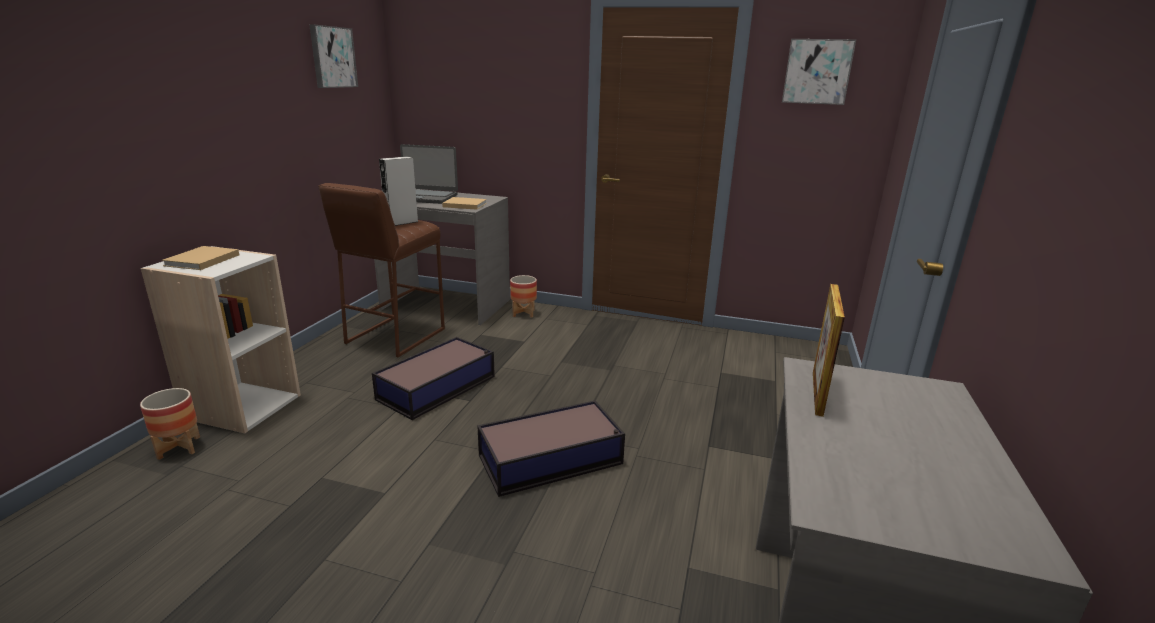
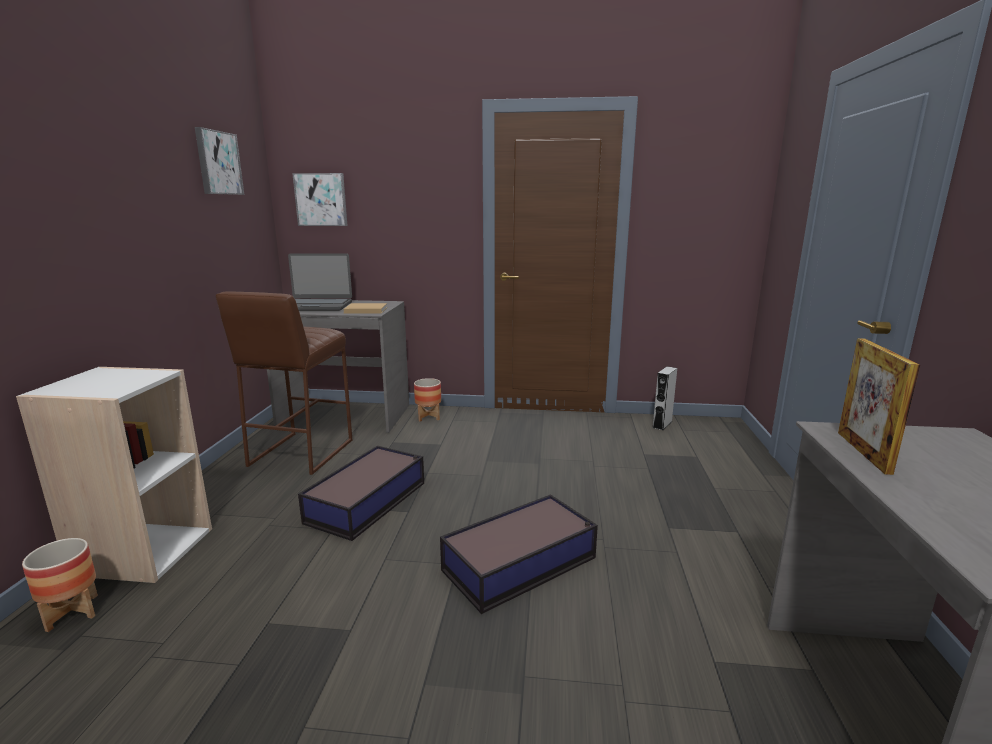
camera: 10 degrees left, 5 degrees down
beige book [162,246,239,270] -> none
grey speaker [379,156,418,226] -> grey speaker moved to [652,366,677,430]
picture [782,39,856,105] -> picture moved to [292,173,347,226]

